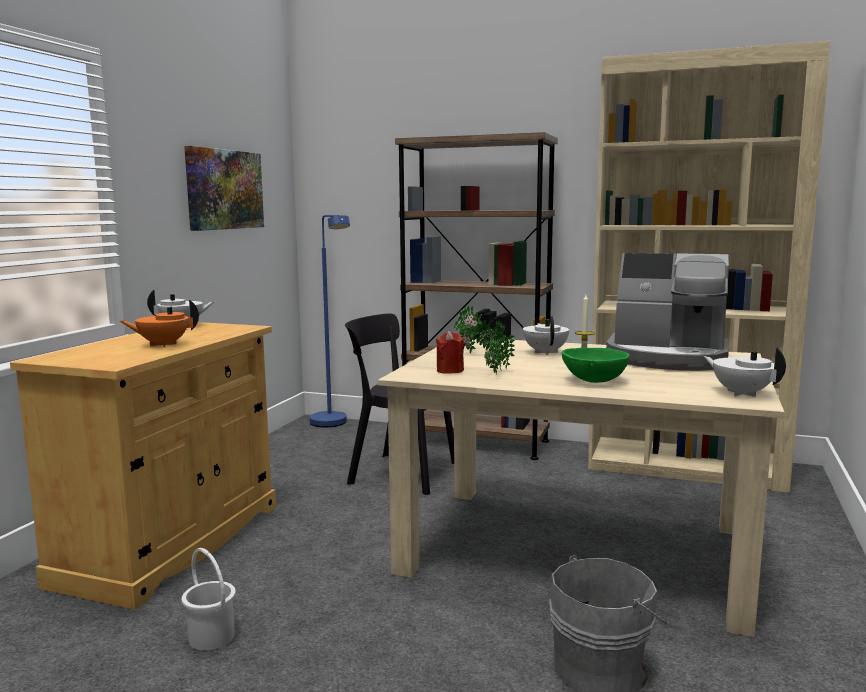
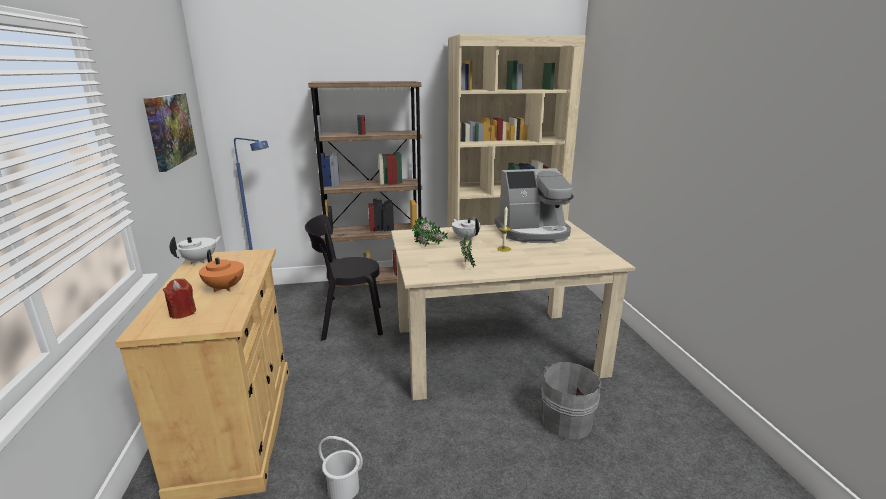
camera: 30 degrees left, 10 degrees up
orange teapot [120,300,199,347] -> orange teapot turned 90 degrees counterclockwise [199,250,244,292]
red candle [436,331,464,374] -> red candle moved to [163,279,196,319]
green bowl [562,347,629,383] -> none
white teapot [704,347,786,397] -> none

